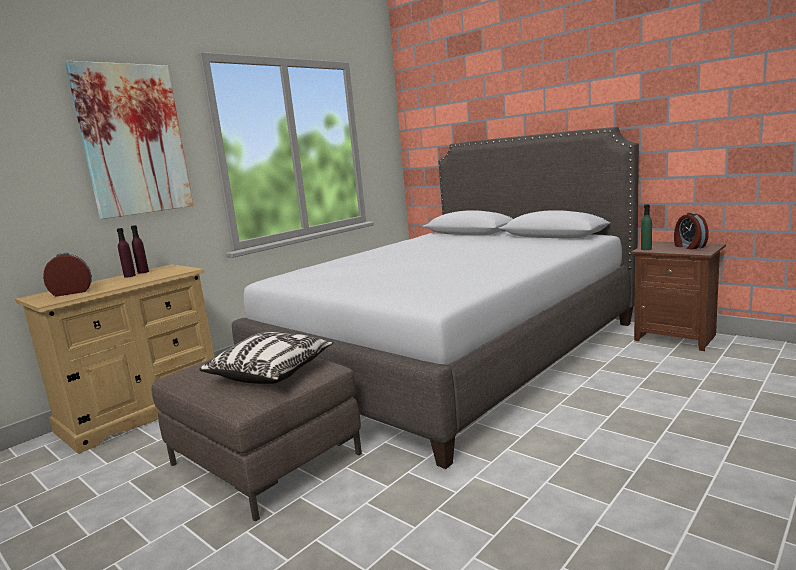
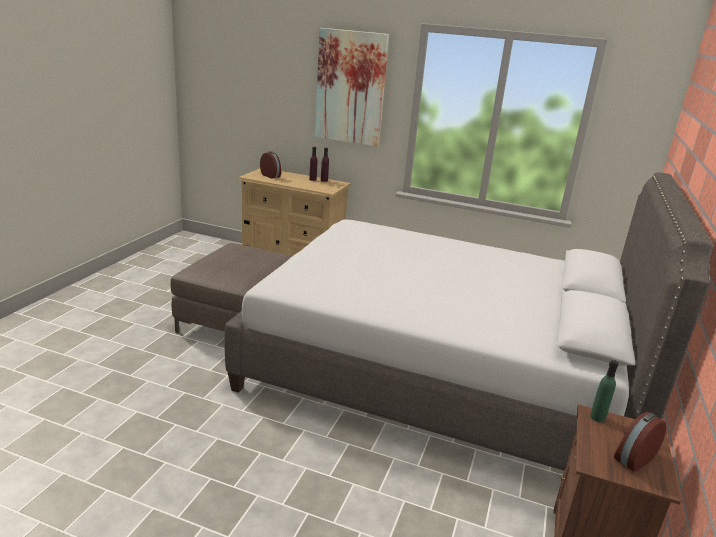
camera: 65 degrees right, 10 degrees up
pillow [199,332,334,384] -> none

